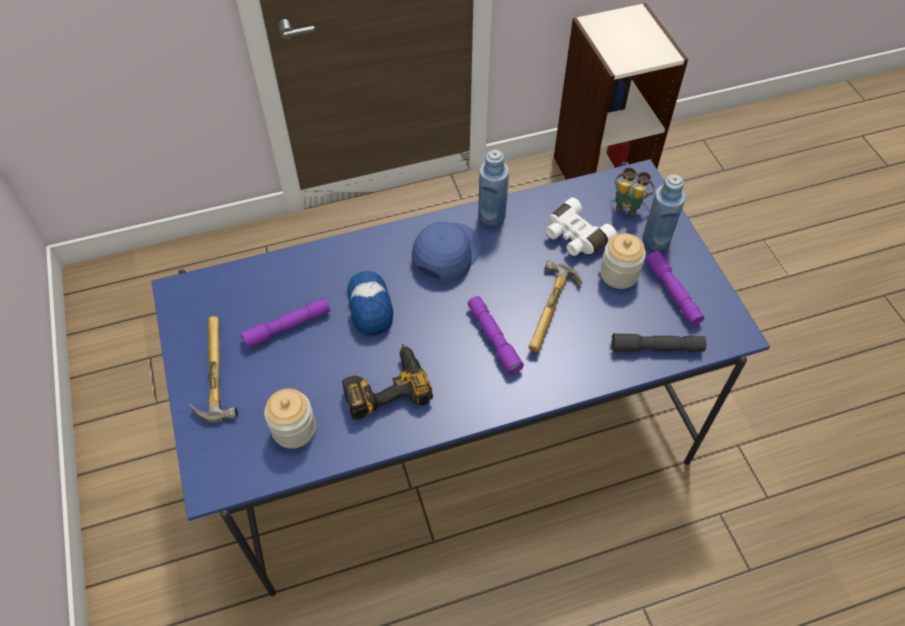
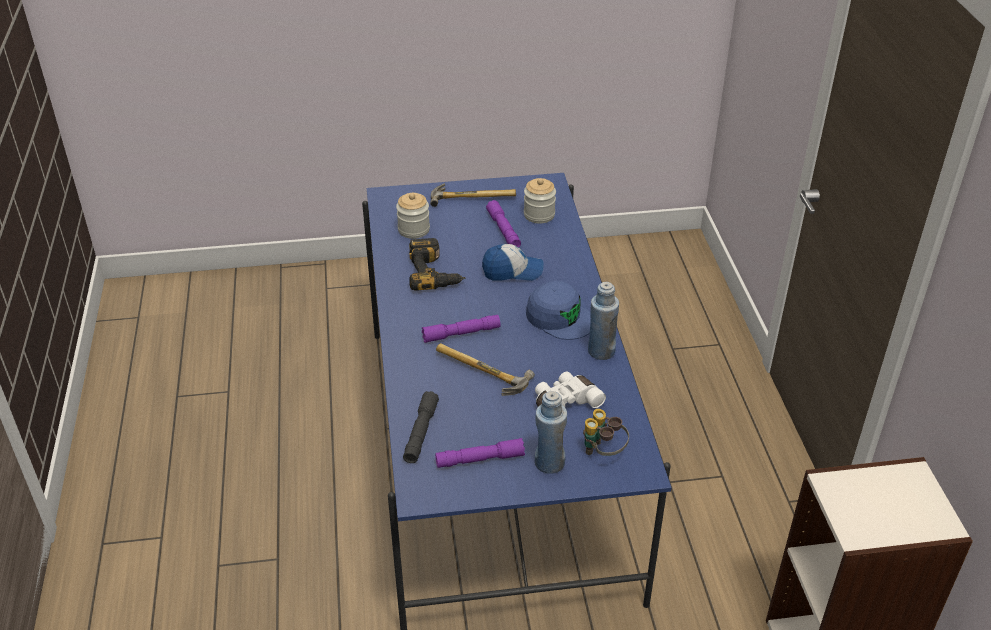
camera: 100 degrees right, 15 degrees down
jar [600,233,646,289] -> jar moved to [524,178,556,224]

